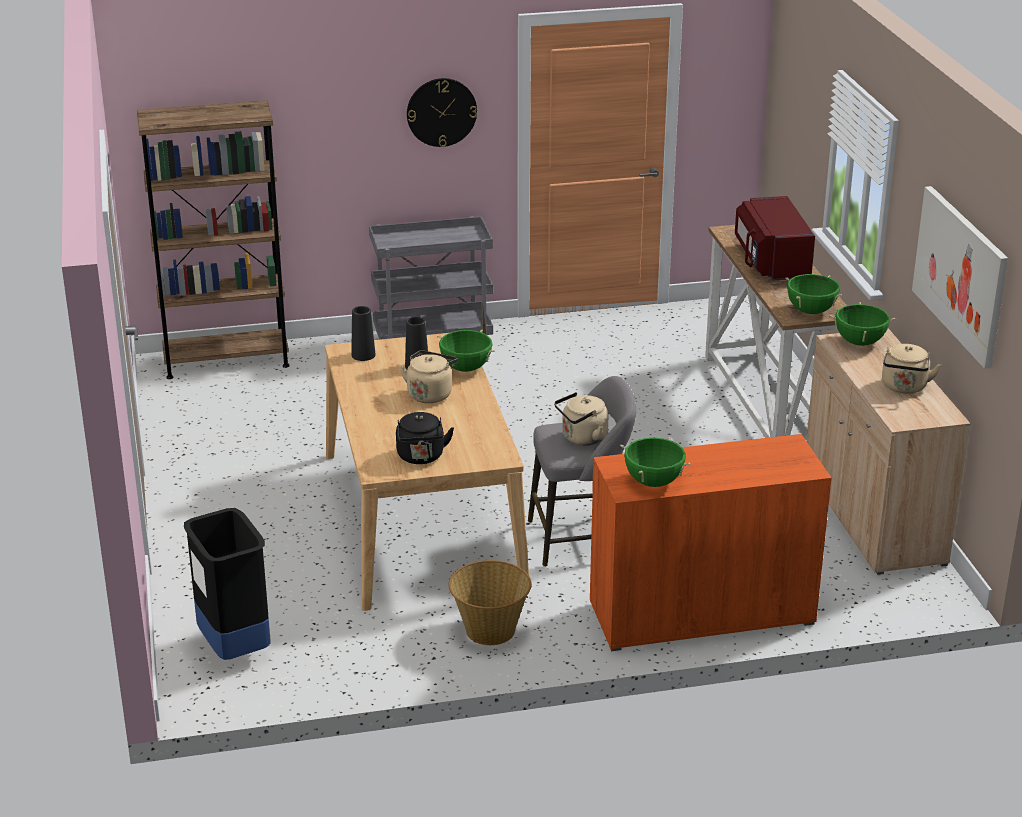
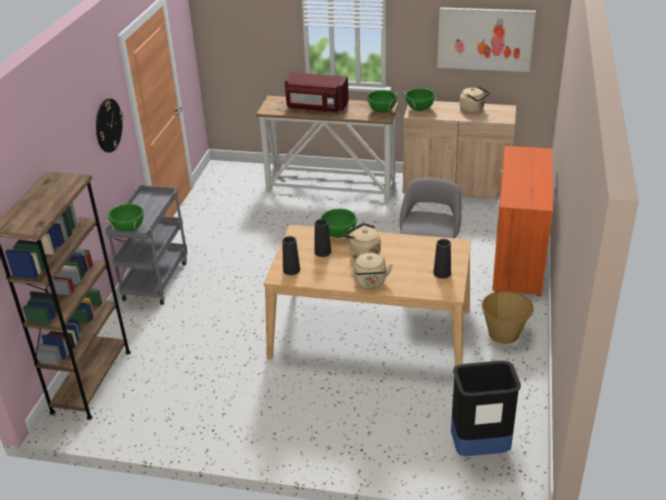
camera: 65 degrees left, 5 degrees up
black kettle [396,412,454,464] -> black vase [433,239,451,279]
beige kettle [554,392,608,446] -> beige kettle moved to [354,253,393,289]
green cooking pot [620,437,691,487] -> green cooking pot moved to [106,204,145,232]

